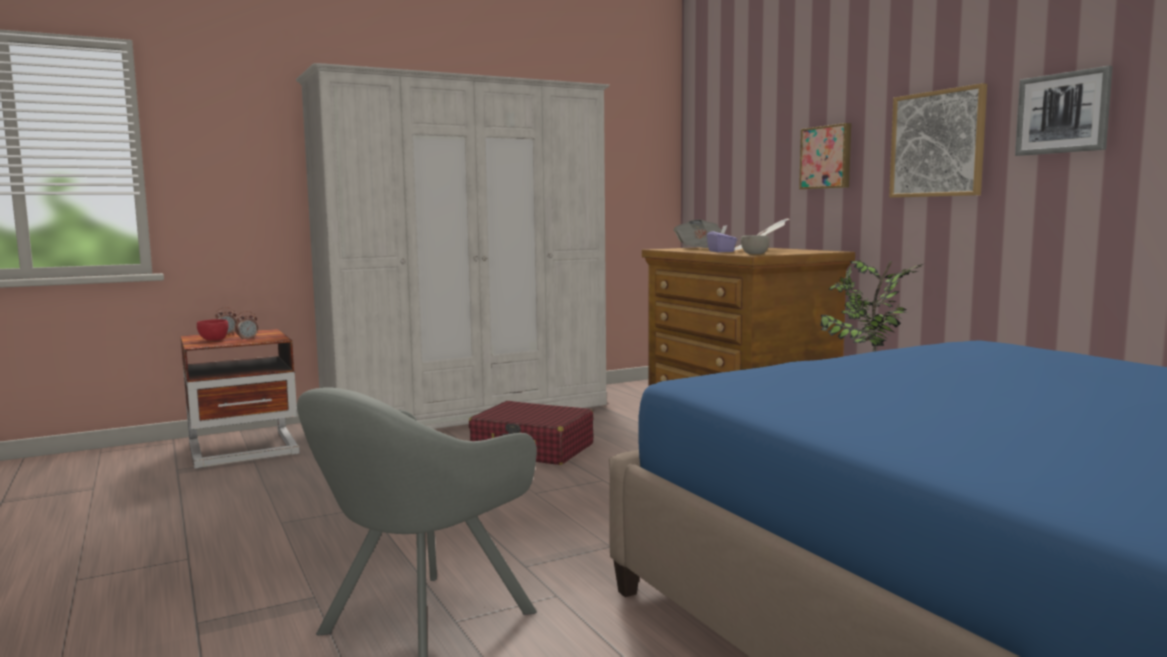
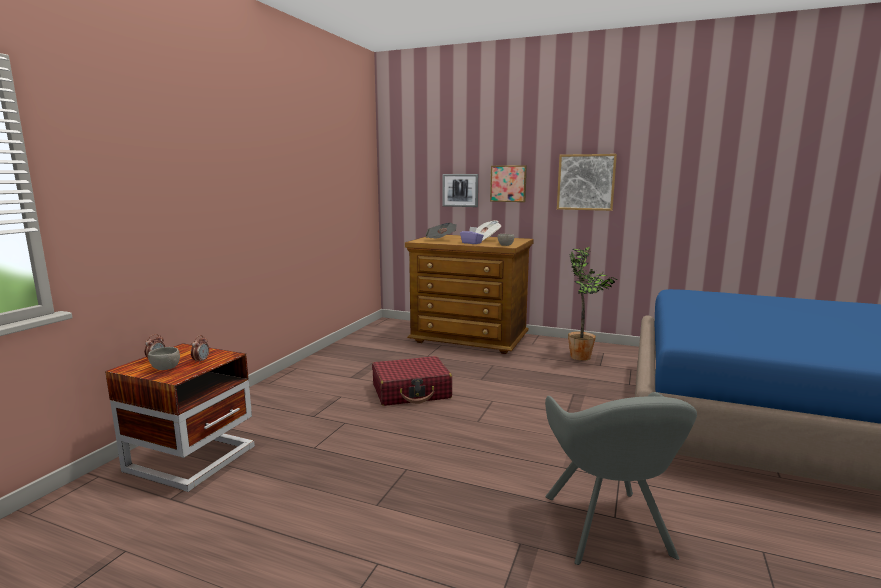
camera: 40 degrees left, 5 degrees up
red bowl [197,319,228,340] -> grey bowl [148,347,180,370]
white wardrobe [296,63,609,429] -> none
picture [1015,66,1113,156] -> picture moved to [442,174,478,207]

